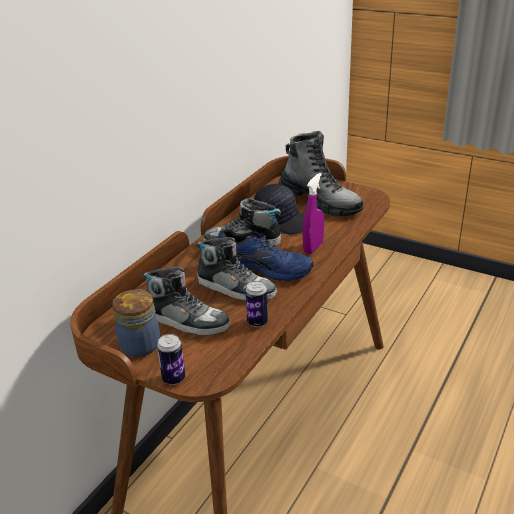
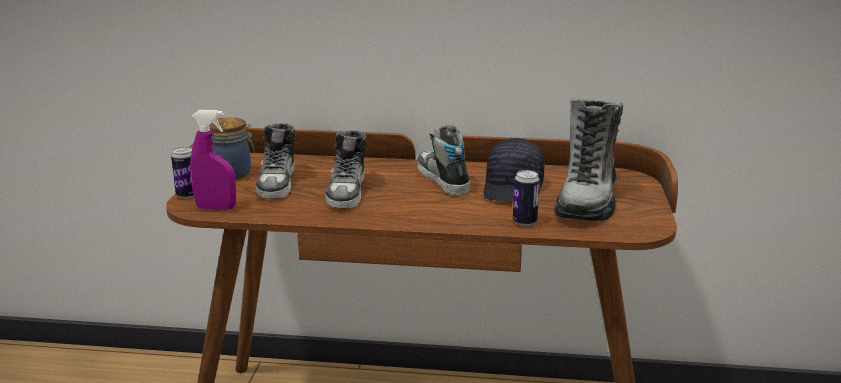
camera: 65 degrees right, 10 degrees down
blue shoe [218,229,314,281] -> none
can [245,281,268,327] -> can moved to [513,170,540,226]
purple spray bottle [303,173,324,254] -> purple spray bottle moved to [190,110,236,210]

